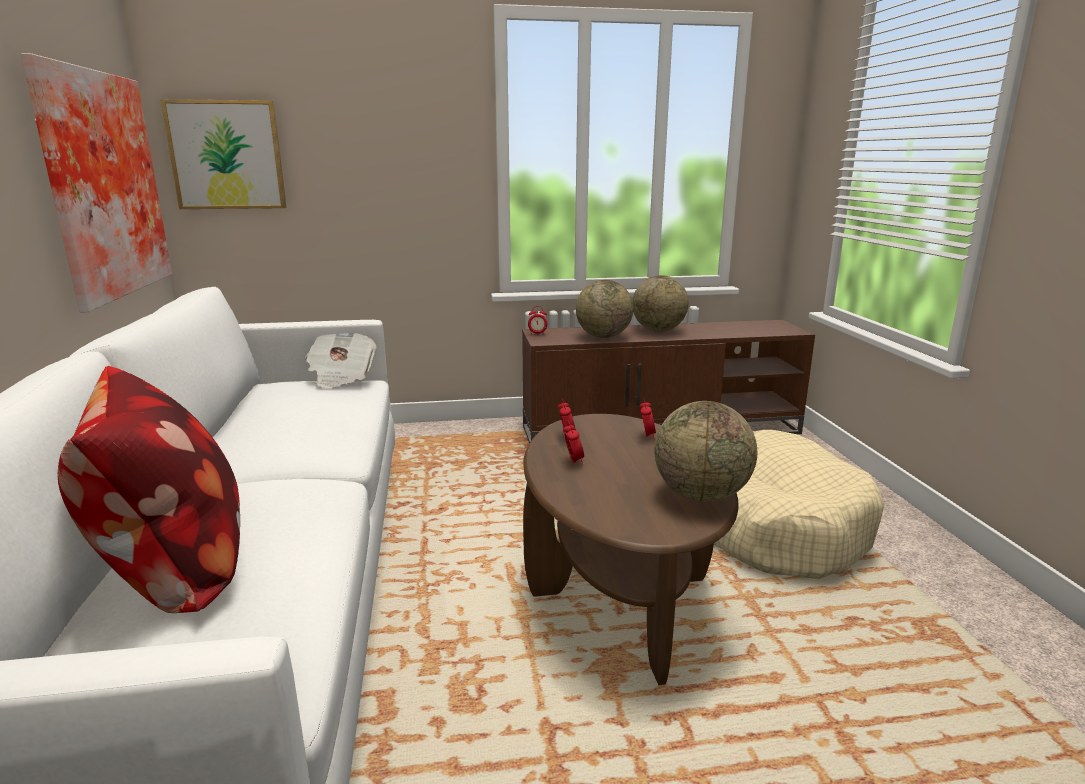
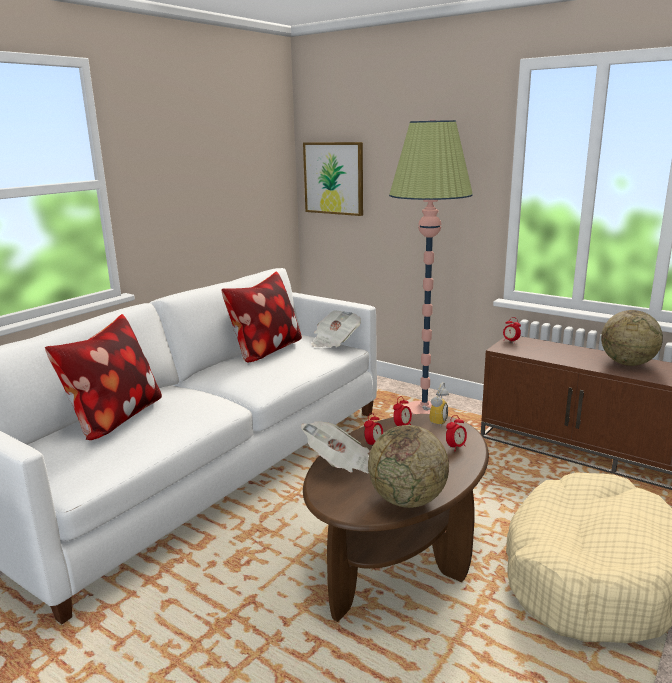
camera: 45 degrees right, 0 degrees up
picture [21,53,172,312] -> none
globe [576,280,634,338] -> none
none -> pillow [221,271,302,363]
none -> newspaper [301,421,370,474]
none -> floor lamp [389,120,473,414]
none -> alarm clock [422,382,449,426]

